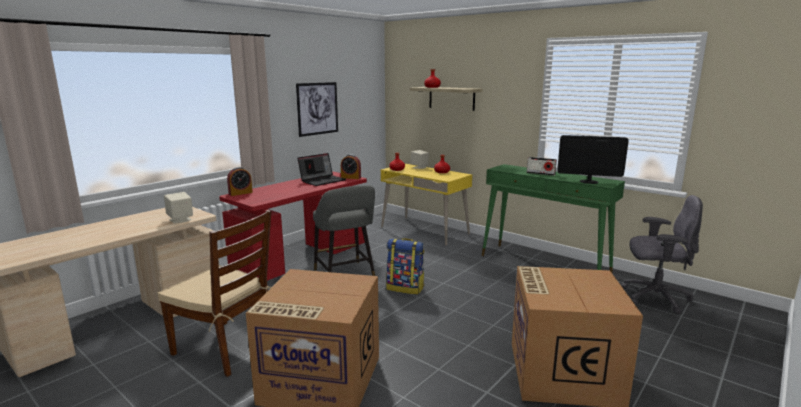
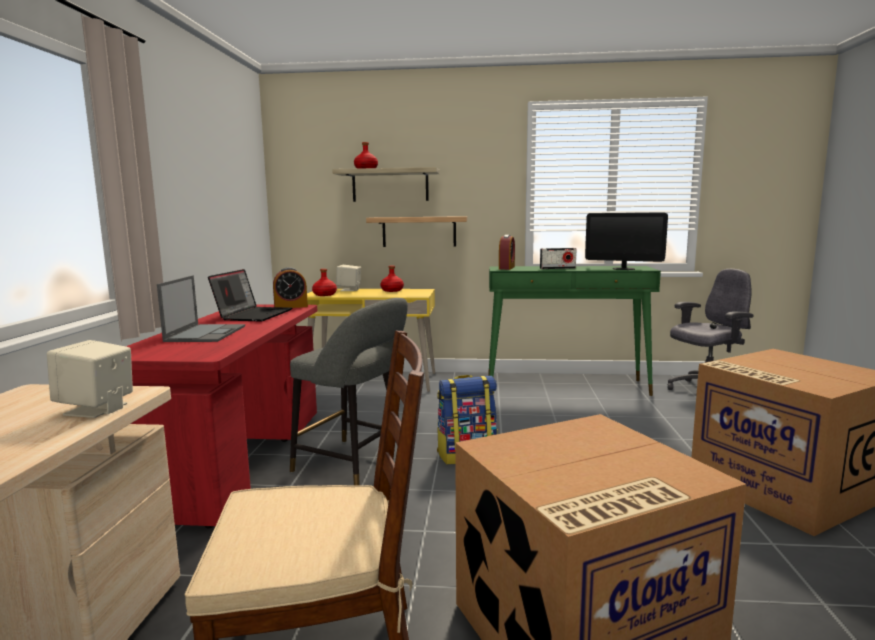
camera: 35 degrees left, 5 degrees down
alarm clock [227,167,253,196] -> alarm clock moved to [499,235,515,270]
picture [296,82,338,137] -> none
monitor [557,135,628,184] -> monitor turned 135 degrees counterclockwise [585,213,668,270]
none -> laptop [157,275,245,342]
none -> shelf [366,216,467,247]

